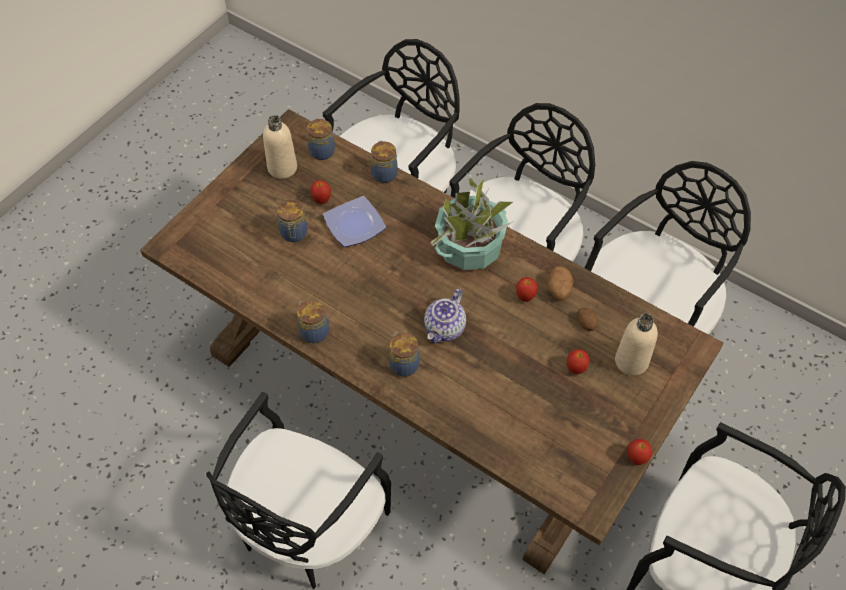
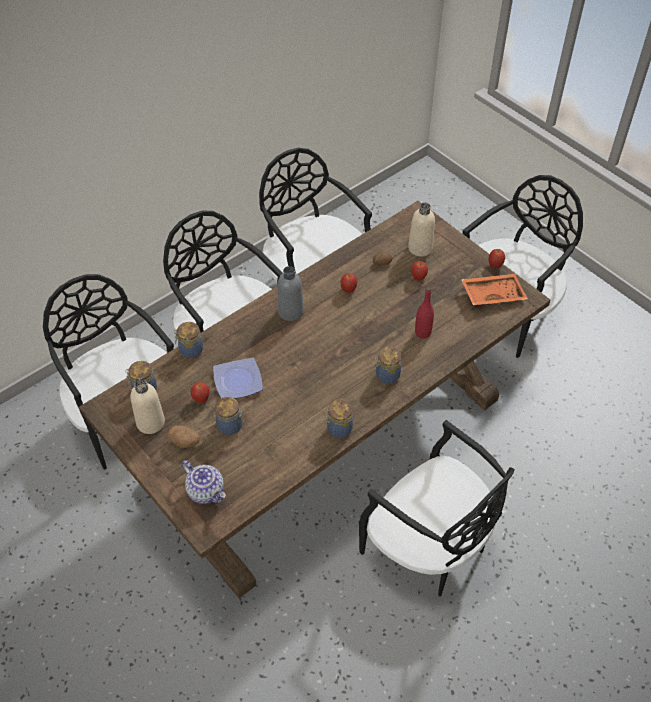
camera: 75 degrees left, 5 degrees down
teapot [424,289,466,343] -> teapot moved to [181,460,226,504]
potted plant [431,174,514,270] -> grey bottle [278,266,304,321]
potato [547,266,573,300] -> potato moved to [168,425,200,448]
none -> red bottle [415,287,434,339]
none -> orange tray [461,274,528,305]

